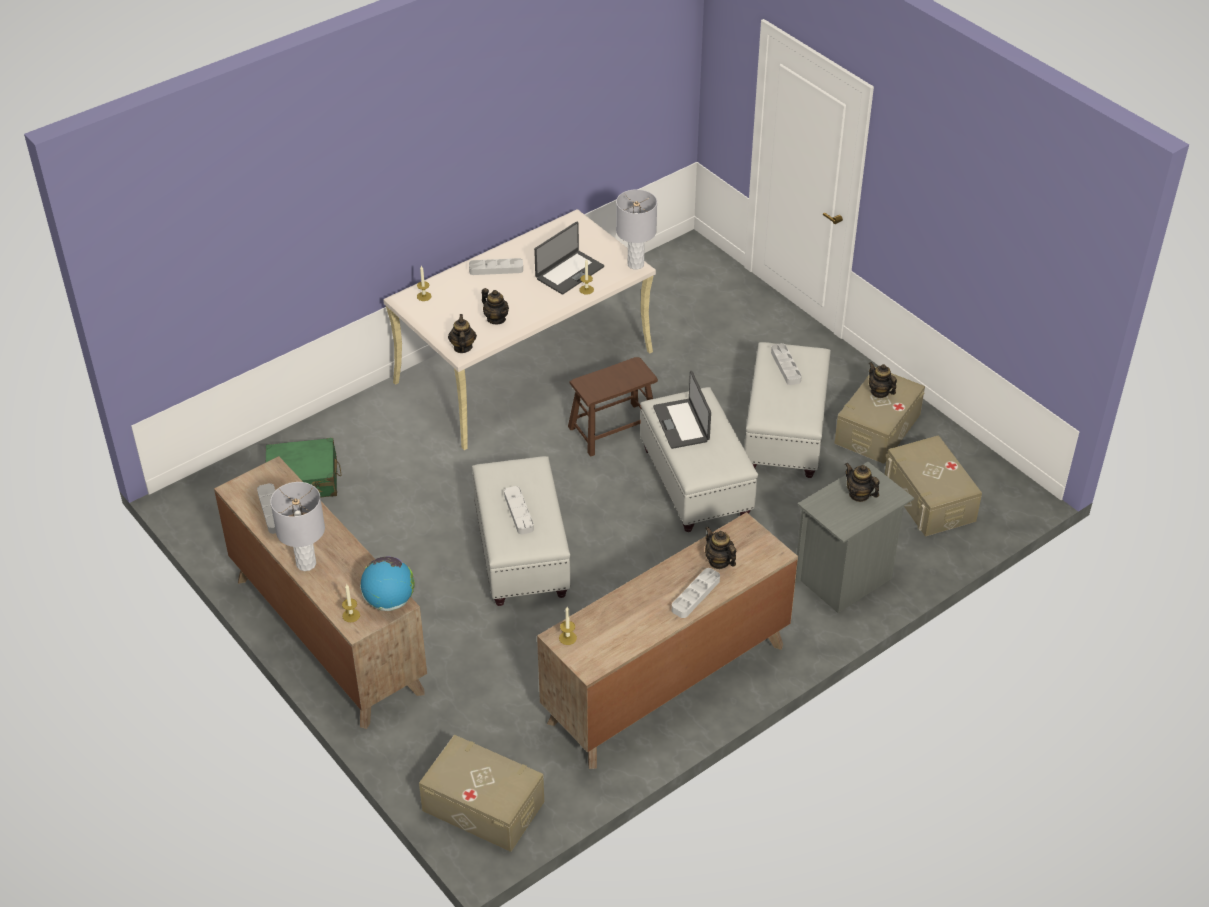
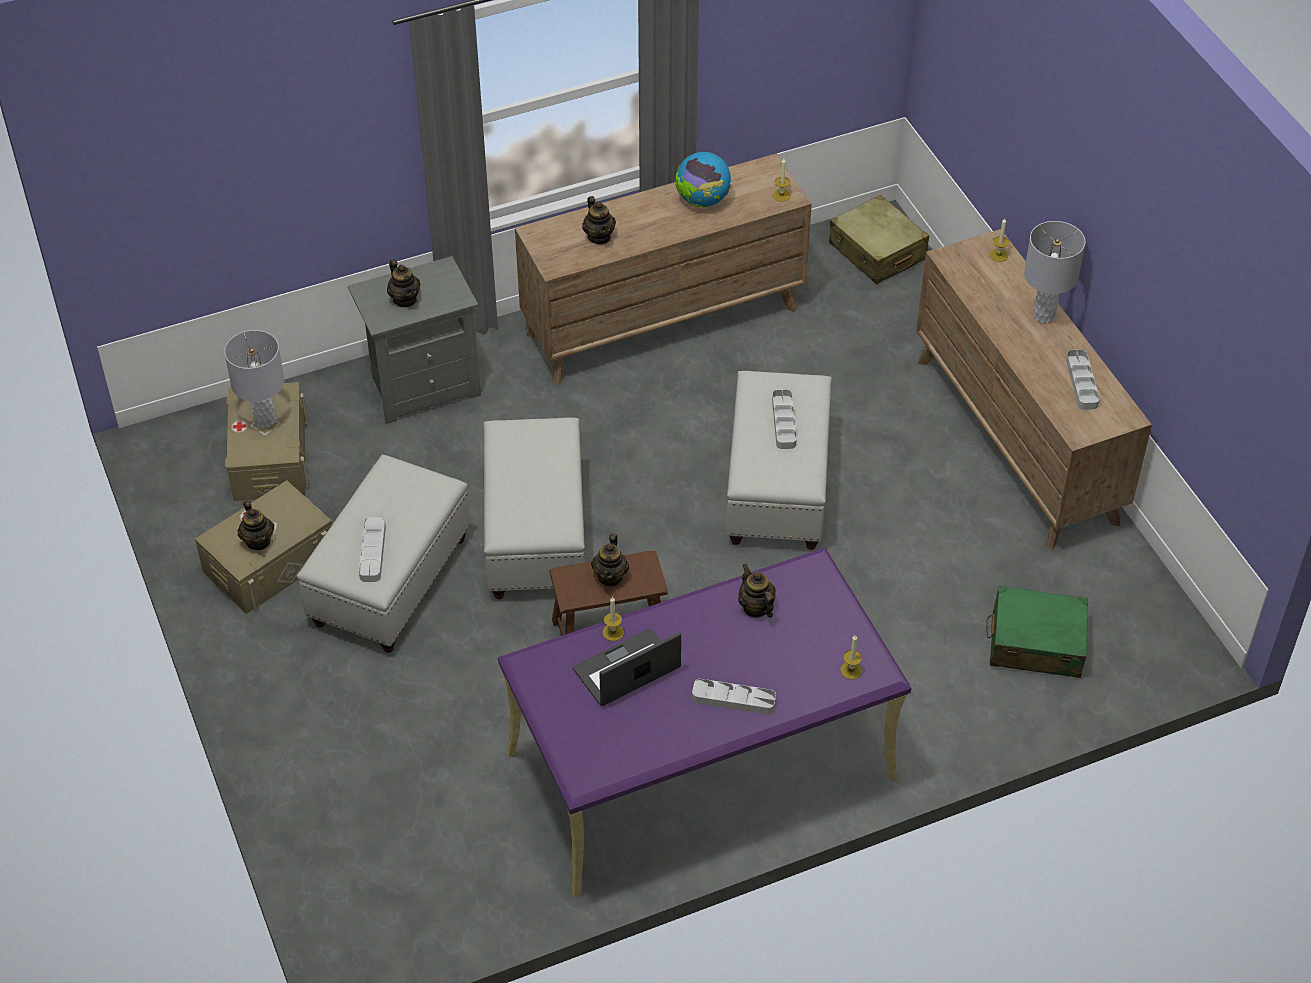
camera: 165 degrees left, 5 degrees up
globe [360,557,415,611] -> globe moved to [675,152,731,208]
beige desk [383,209,656,450] -> purple desk [498,548,912,899]
beige storage box [419,735,544,852] -> beige suitcase [829,195,929,284]
teapot [448,314,477,353] -> teapot moved to [591,533,629,587]
grey table lamp [616,189,657,270] -> grey table lamp moved to [224,330,285,428]
laptop [653,371,711,449] -> none
grey tray [672,568,720,618] -> none

